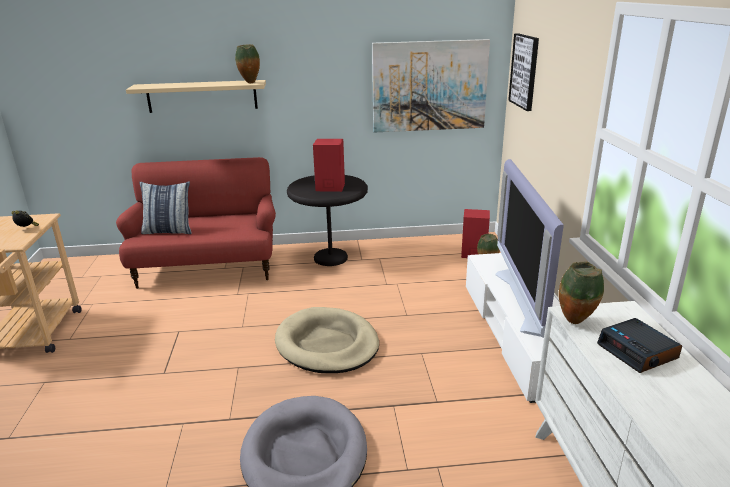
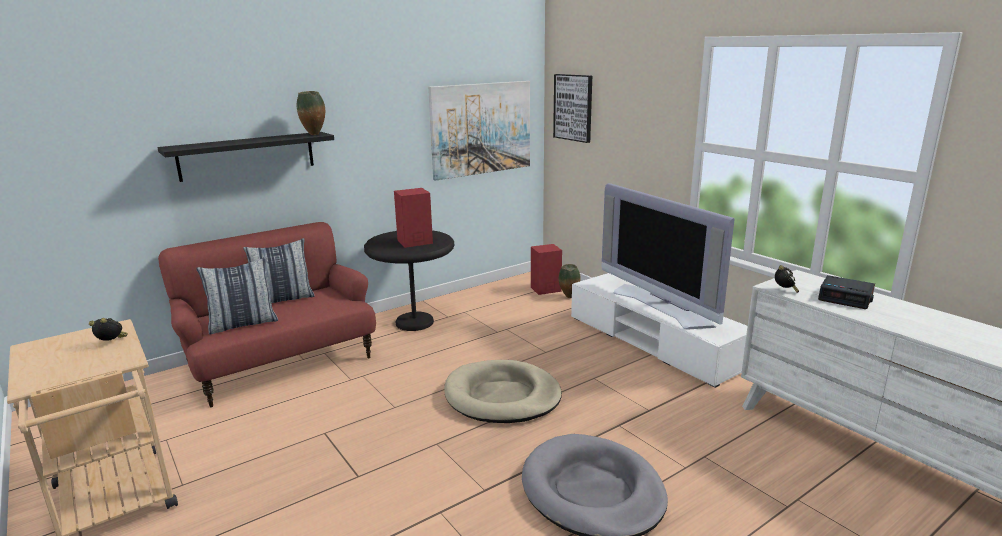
camera: 30 degrees left, 5 degrees down
beige shelf [126,80,266,113] -> black shelf [158,132,334,182]
vase [559,261,604,324] -> alarm clock [775,265,799,293]
none -> pillow [243,238,315,303]

